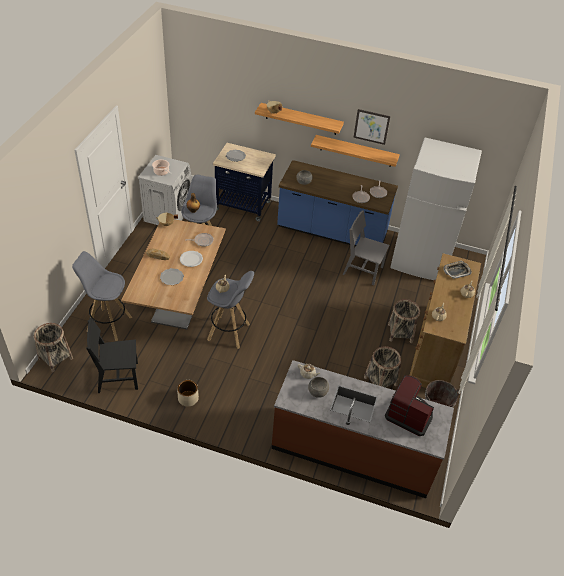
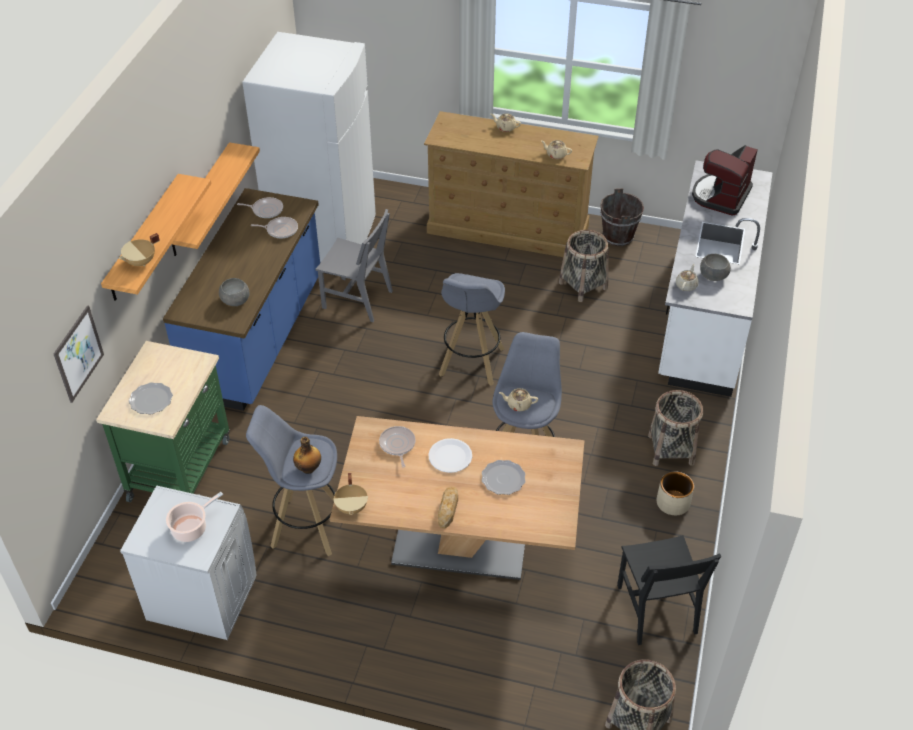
camera: 90 degrees left, 0 degrees up
grey stool [72,251,132,341] -> grey stool moved to [439,273,505,386]
blue cart [213,143,276,221] -> green cart [96,341,230,502]
brown counter [272,360,454,498] -> white counter [658,160,773,397]
grey chair [343,210,390,285] -> grey chair turned 90 degrees counterclockwise [315,209,393,322]
picture [353,109,391,145] -> picture moved to [54,305,104,403]
basket [388,299,420,343] -> basket moved to [648,390,703,466]
tray [443,261,472,279] -> none

